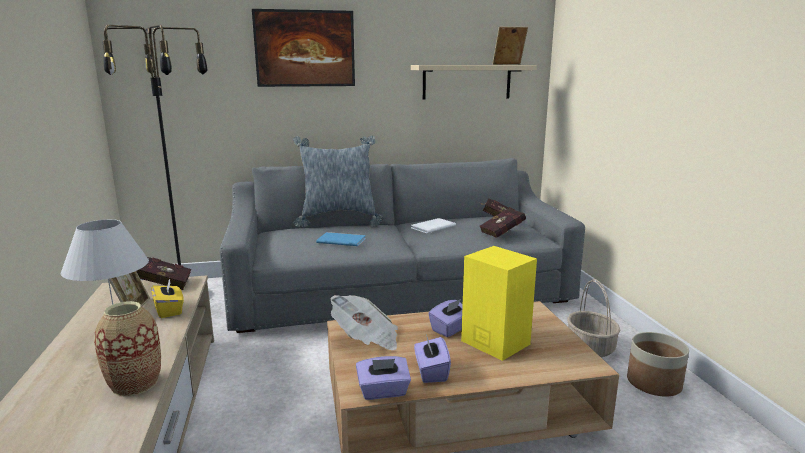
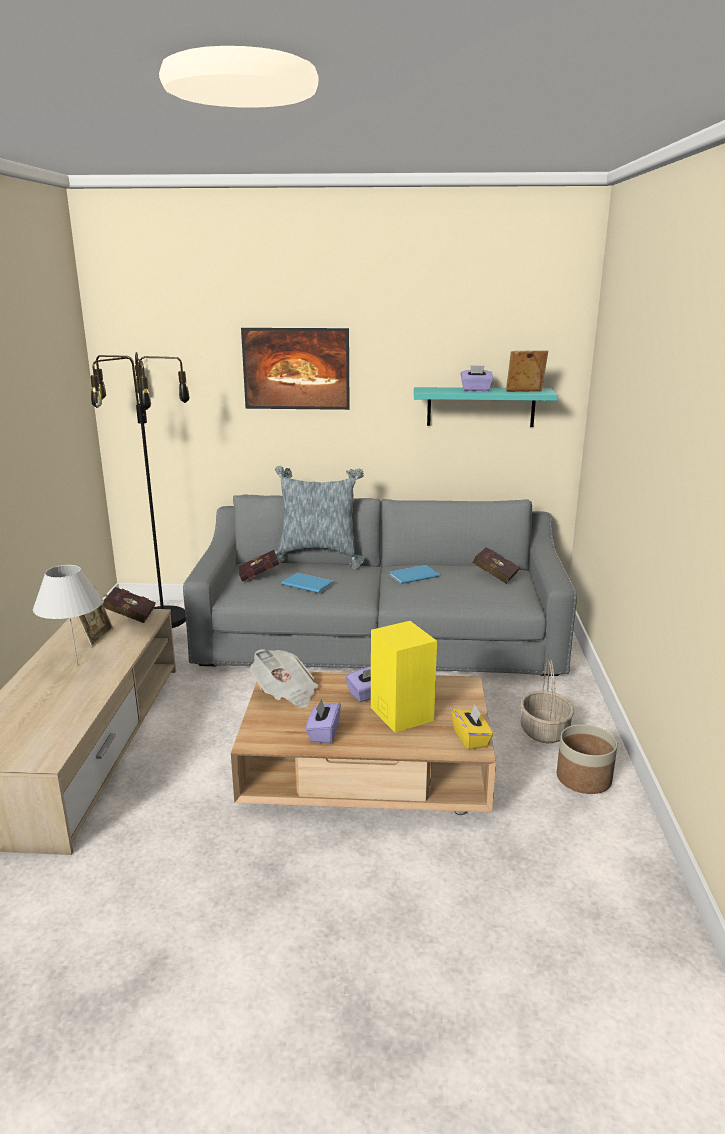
camera: 15 degrees right, 5 degrees up
vase [94,301,161,397] -> none
yellow tissue box [151,278,184,318] -> yellow tissue box moved to [452,704,493,750]
purple tissue box [356,356,411,400] -> purple tissue box moved to [461,365,493,391]
beige shelf [411,65,537,100] -> turquoise shelf [414,387,558,427]
white book [411,218,456,233] -> blue book [389,565,440,584]
red book [480,208,526,238] -> red book moved to [238,550,286,582]

